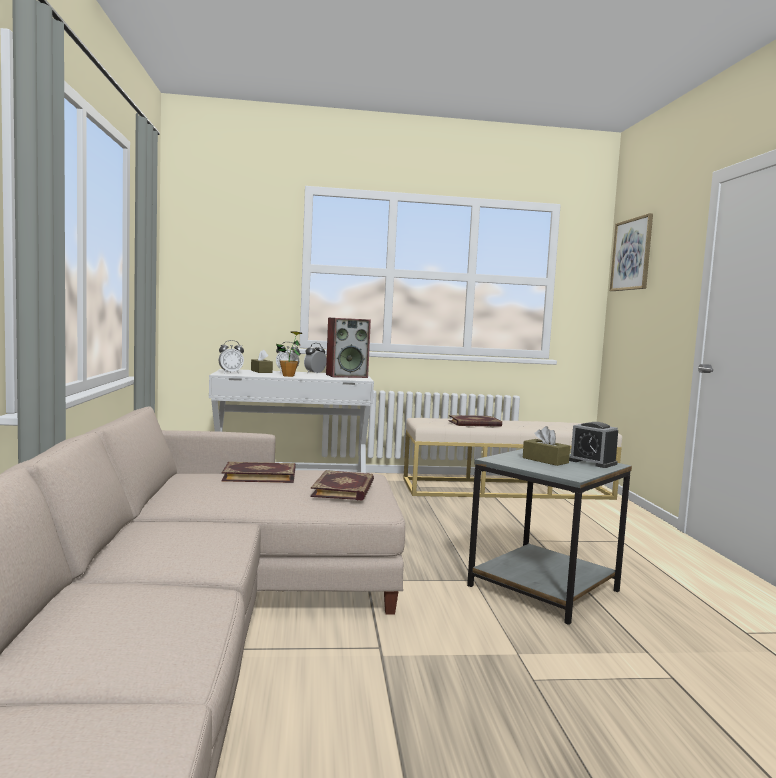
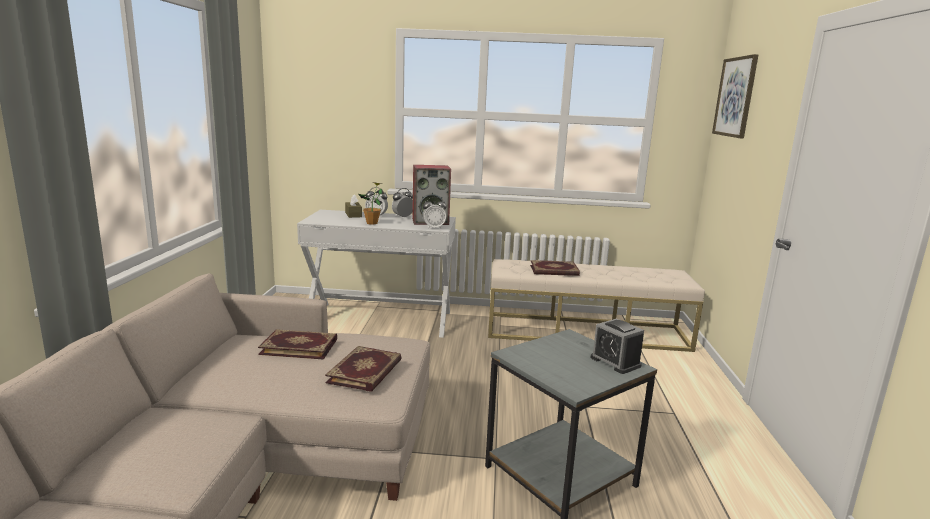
camera: 10 degrees right, 10 degrees up
alarm clock [219,340,244,374] -> alarm clock moved to [422,197,446,229]
brown tissue box [523,426,570,466] -> none

